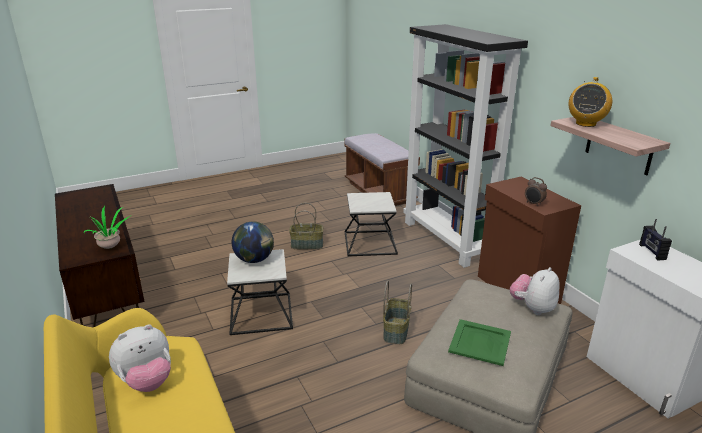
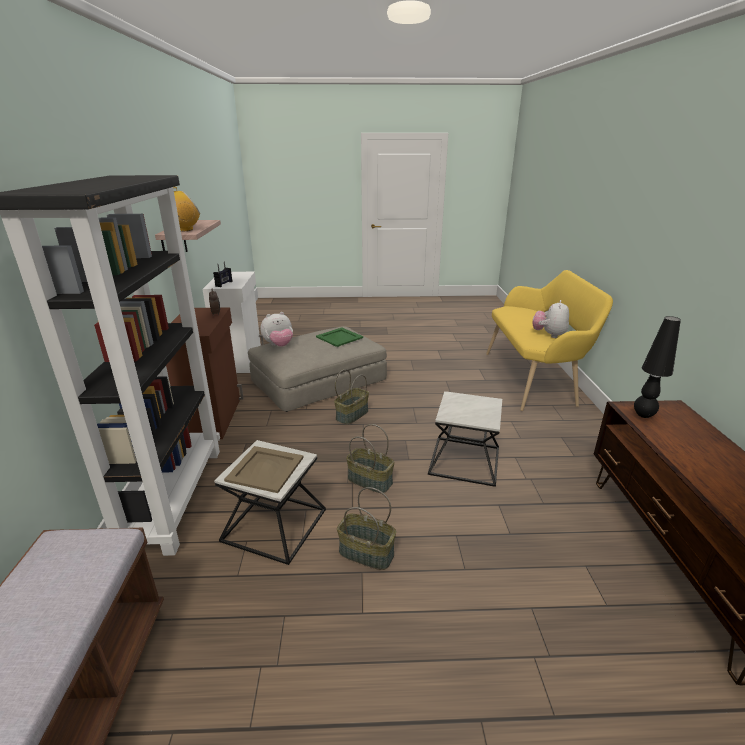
camera: 155 degrees left, 0 degrees up
potted plant [84,206,130,249] -> black table lamp [634,316,681,418]
plush toy [109,324,171,392] -> plush toy turned 60 degrees counterclockwise [532,300,569,338]
globe [232,221,274,263] -> none
none -> beige tray [224,446,304,493]
none -> basket [346,424,394,493]

